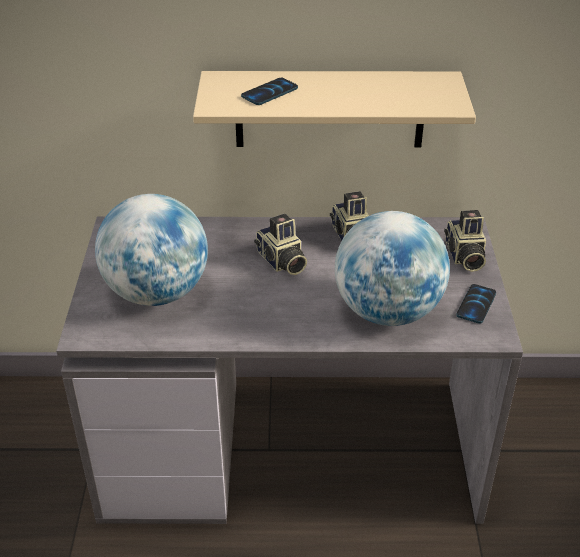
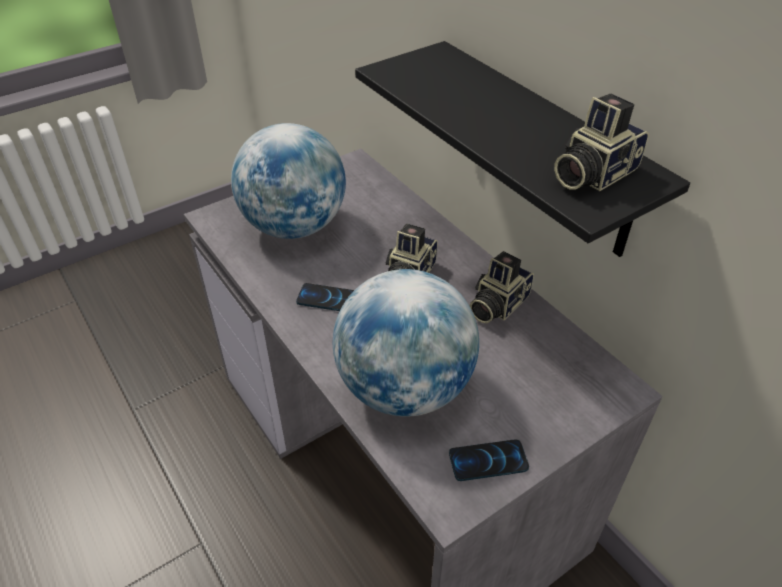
camera: 55 degrees right, 5 degrees up
beige shelf [193,71,476,147] -> black shelf [355,41,690,257]
phone [241,78,298,105] -> phone moved to [296,283,354,311]
camera [444,210,486,272] -> camera moved to [554,93,649,191]

